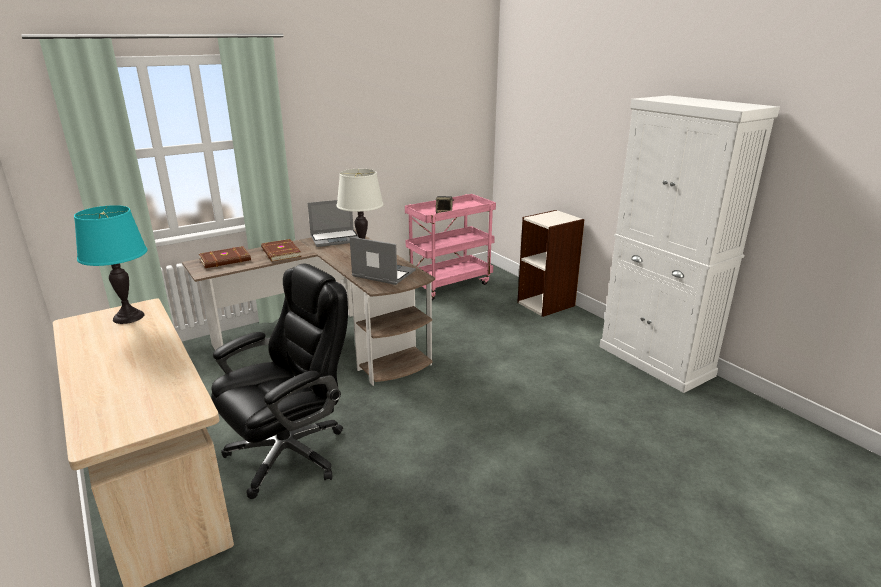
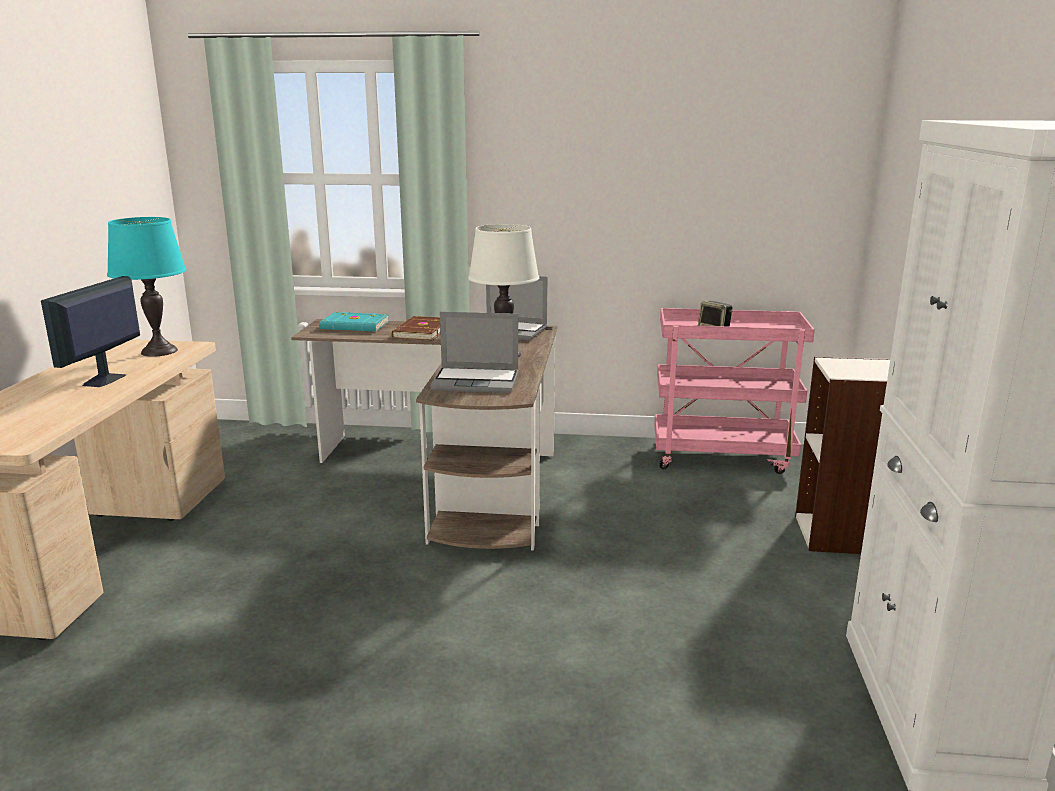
camera: 40 degrees right, 5 degrees down
brown book [199,246,251,268] -> turquoise book [319,312,389,331]
black office chair [211,263,348,499] -> none
laptop [350,237,416,285] -> laptop turned 120 degrees clockwise [430,312,519,393]
none -> monitor [41,276,140,387]

